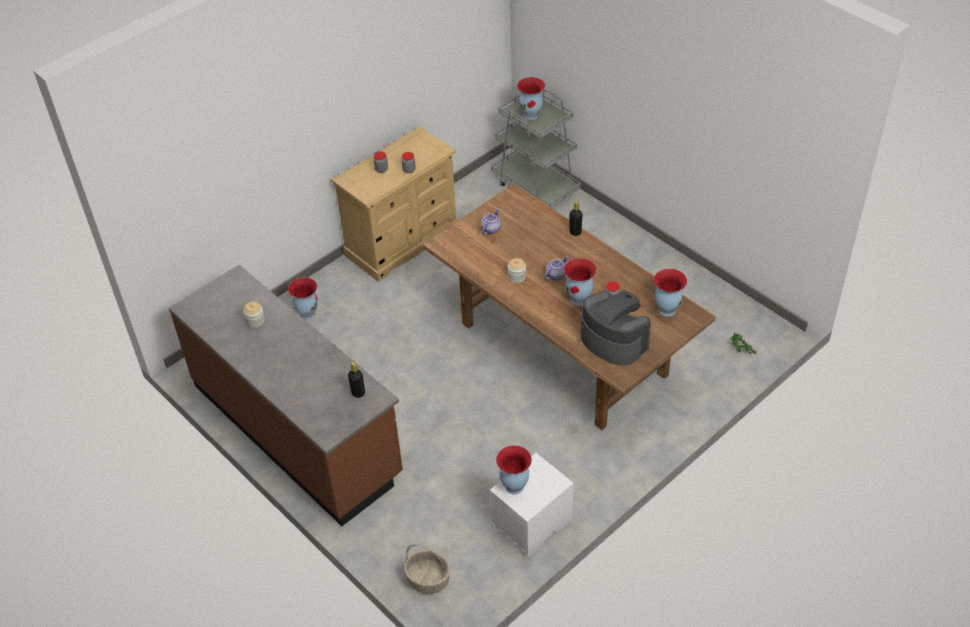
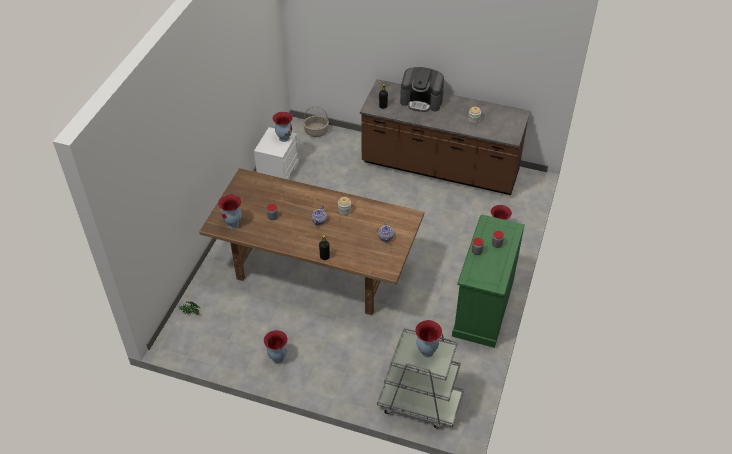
camera: 150 degrees right, 0 degrees up
beige dresser [331,126,459,282] -> green dresser [452,214,525,348]
vase [564,258,597,306] -> vase moved to [264,330,288,363]
coffee machine [581,291,651,366] -> coffee machine moved to [400,67,444,112]

